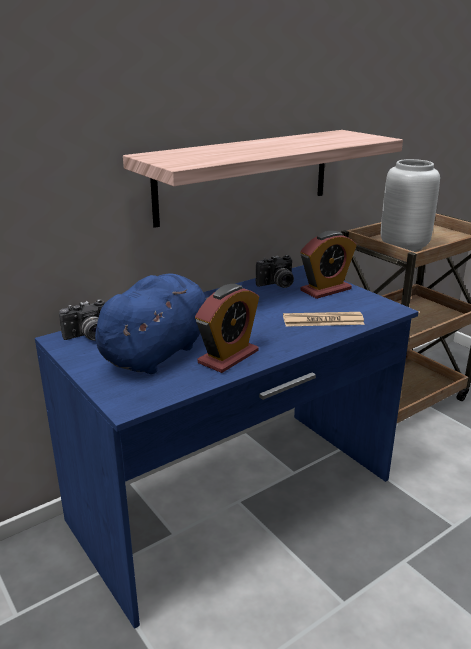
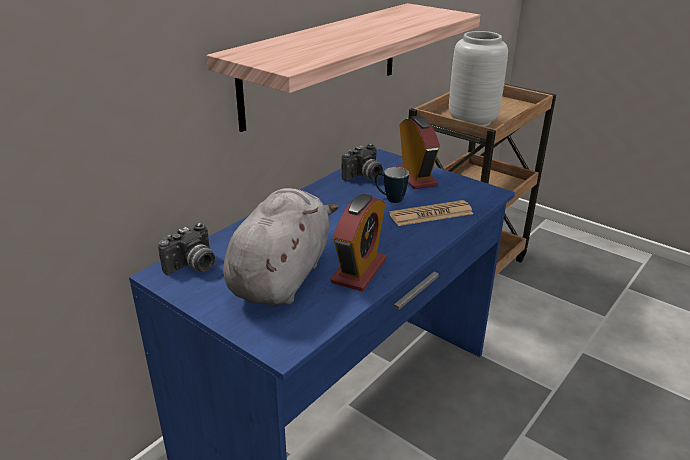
camera: 15 degrees left, 5 degrees up
blue plush toy [95,273,209,374] -> grey plush toy [223,188,338,305]
alarm clock [300,231,357,299] -> alarm clock turned 60 degrees counterclockwise [395,116,440,189]
none -> mug [375,167,409,203]

